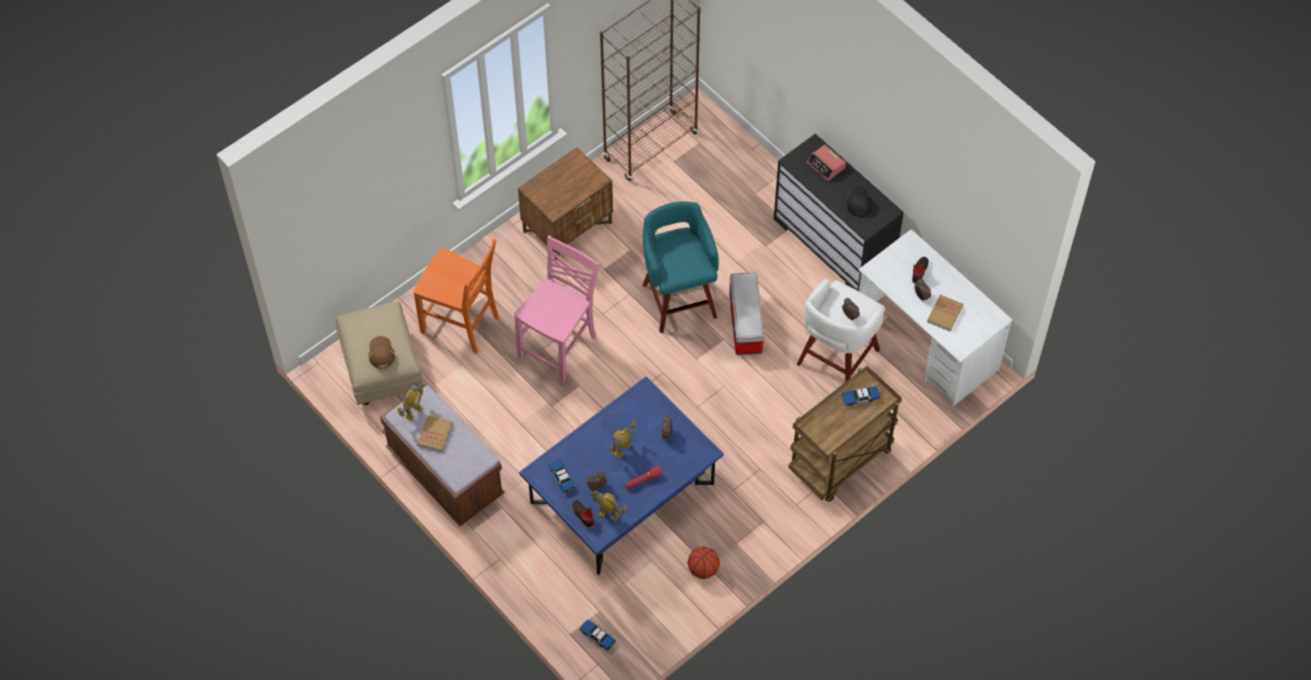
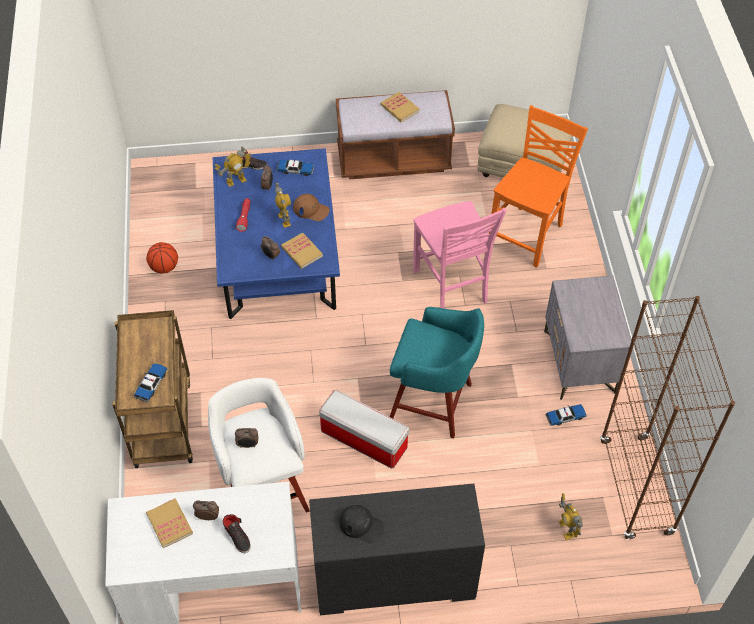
camera: 125 degrees right, 5 degrees down
brown cap [369,336,395,369] -> brown cap moved to [293,194,330,221]
toy robot [397,381,425,421] -> toy robot moved to [558,493,583,540]
orange chair [413,239,499,354] -> orange chair turned 150 degrees clockwise [489,105,588,268]
brown nightstand [518,147,613,260] -> grey nightstand [544,276,634,400]
toy car [579,620,616,651] -> toy car moved to [545,404,587,426]
alarm clock [807,145,846,181] -> none
none -> book [281,233,323,269]

